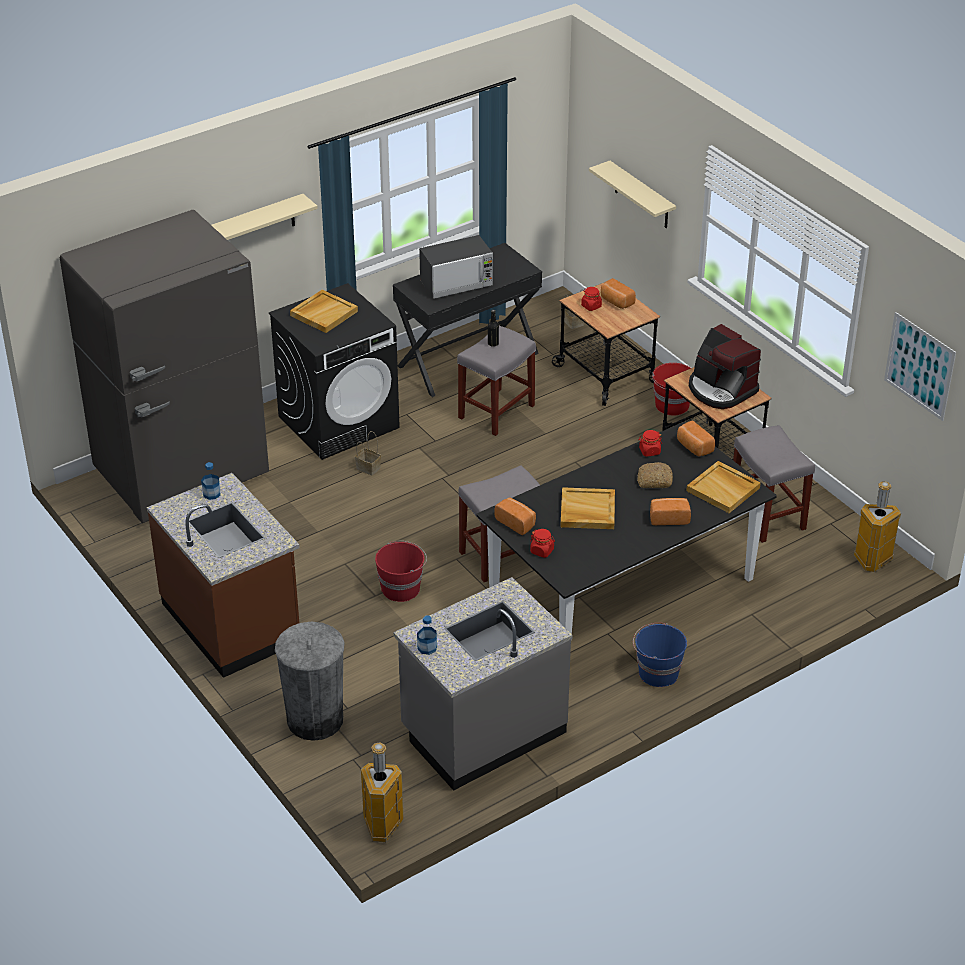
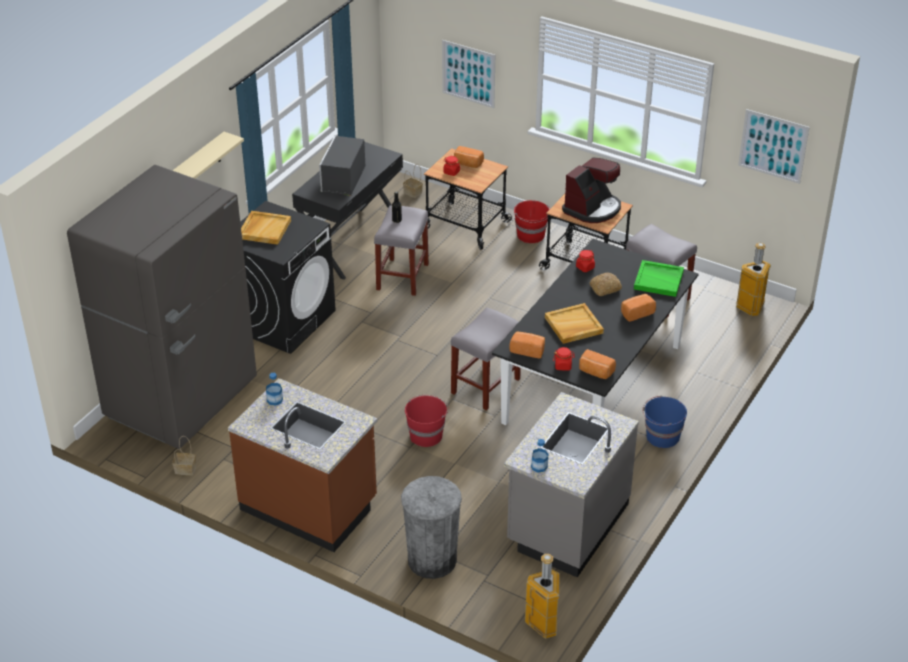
camera: 25 degrees left, 0 degrees up
basket [355,431,381,475] -> basket moved to [172,436,196,476]
microwave [419,235,493,299] -> microwave turned 150 degrees clockwise [319,136,365,196]
beige shelf [589,161,676,228] -> picture [442,40,495,108]
bread [677,421,715,456] -> bread moved to [579,349,616,379]
beige tray [686,461,761,513] -> green tray [634,260,684,297]
coffee machine [689,324,761,409] -> coffee machine turned 75 degrees counterclockwise [562,158,621,223]

